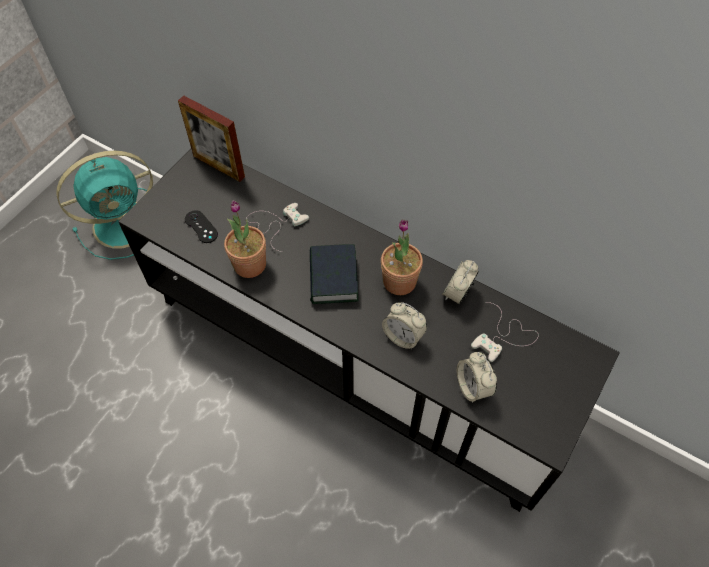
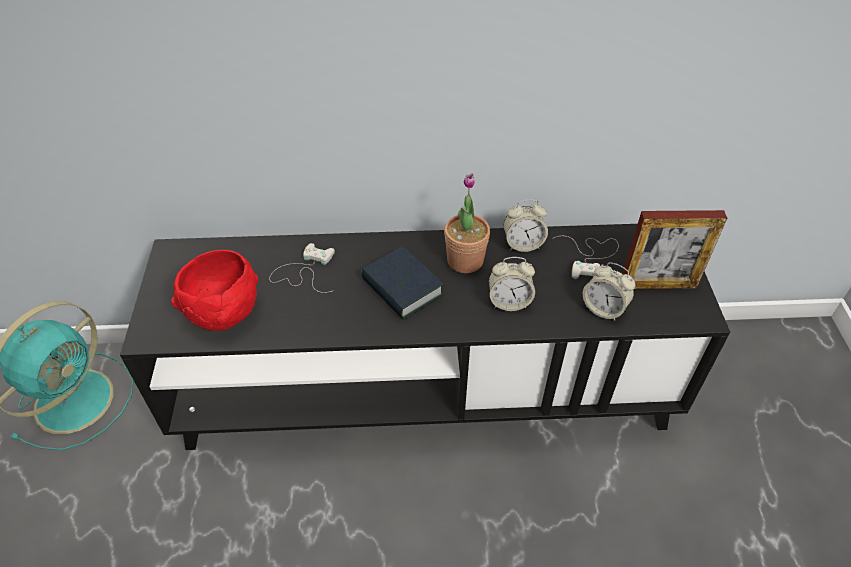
camera: 35 degrees left, 10 degrees down
picture frame [178,95,245,182] -> picture frame moved to [623,210,727,289]
black game controller [185,210,218,243] -> red bowl [171,250,258,331]
potted plant [224,200,266,278] -> none
alarm clock [442,260,479,304] -> alarm clock turned 90 degrees counterclockwise [503,199,548,252]

